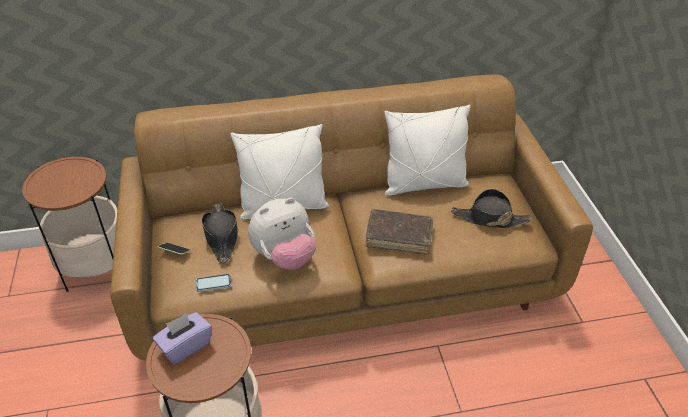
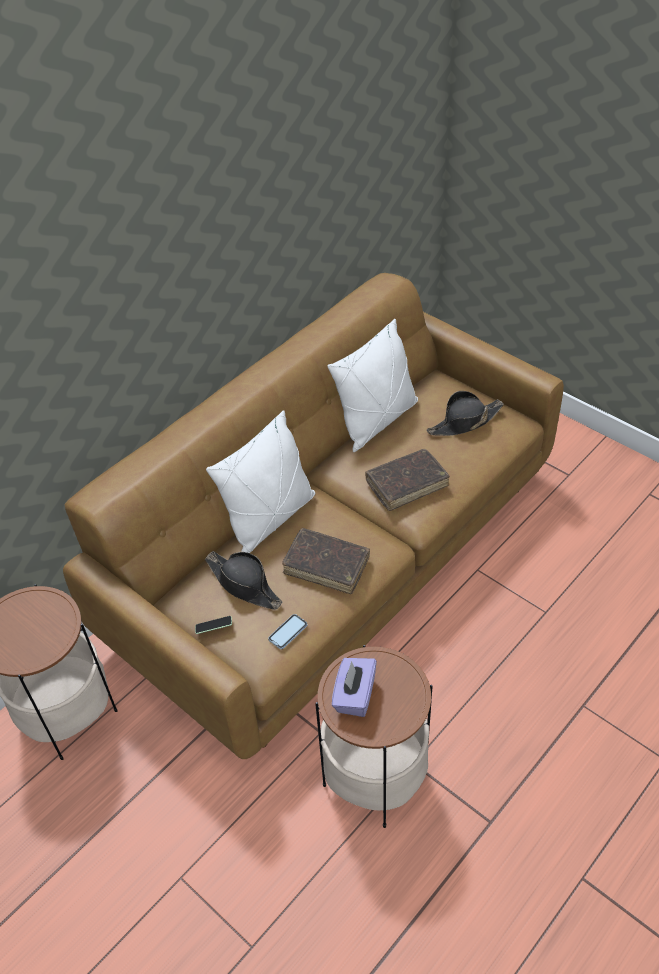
camera: 35 degrees left, 5 degrees up
plush toy [248,197,316,270] -> brown book [282,528,370,594]

